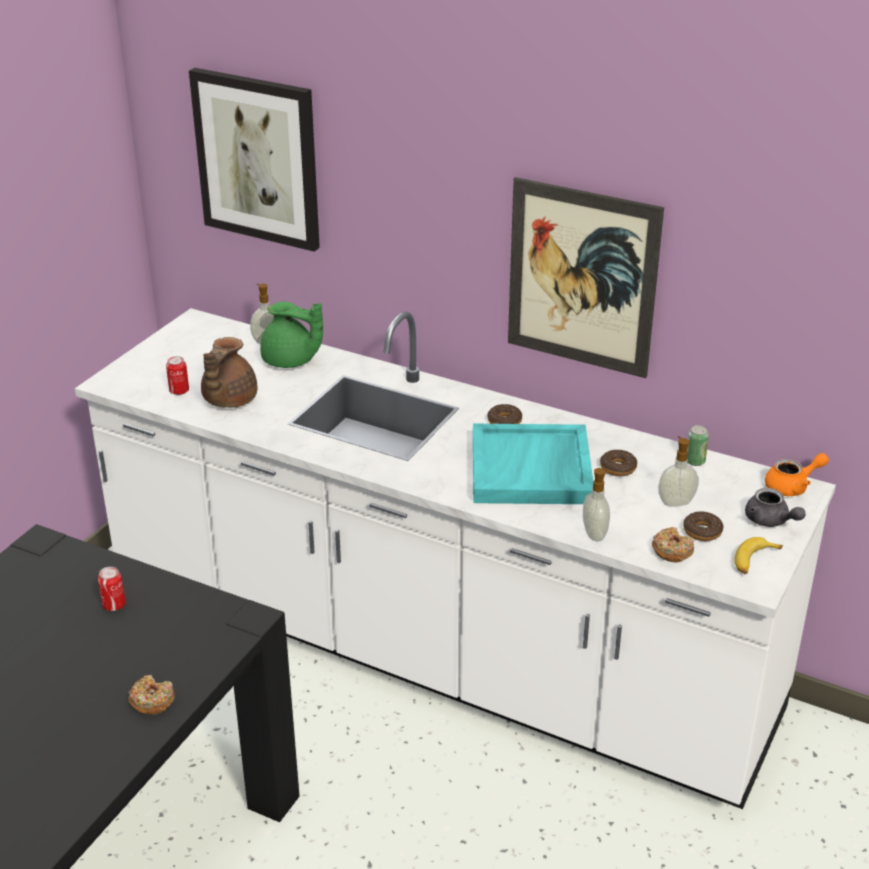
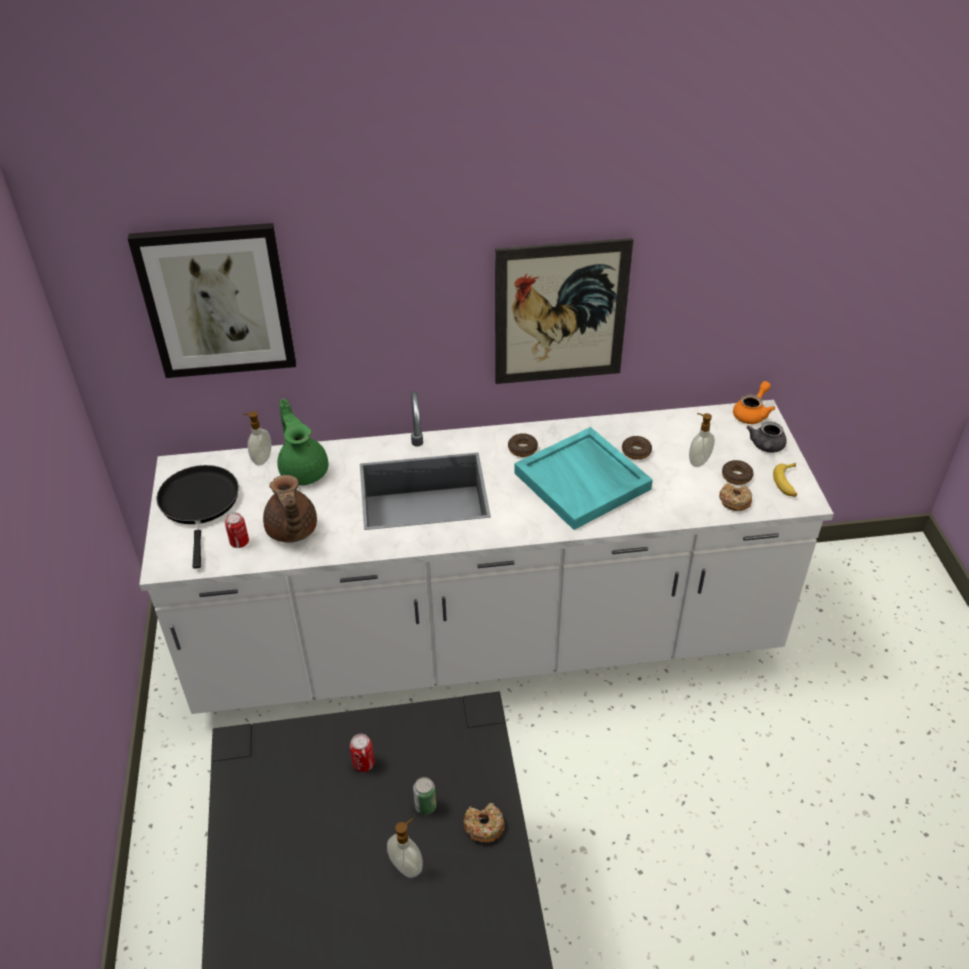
camera: 35 degrees left, 10 degrees up
green teapot [260,302,323,368] -> green teapot turned 105 degrees counterclockwise [277,399,329,485]
soap dispenser [583,468,614,541] -> soap dispenser moved to [387,818,423,878]
can [687,425,709,466] -> can moved to [413,777,436,815]
grey teapot [745,488,806,527] -> grey teapot turned 90 degrees clockwise [747,422,787,453]
none -> black frying pan [157,465,239,569]

